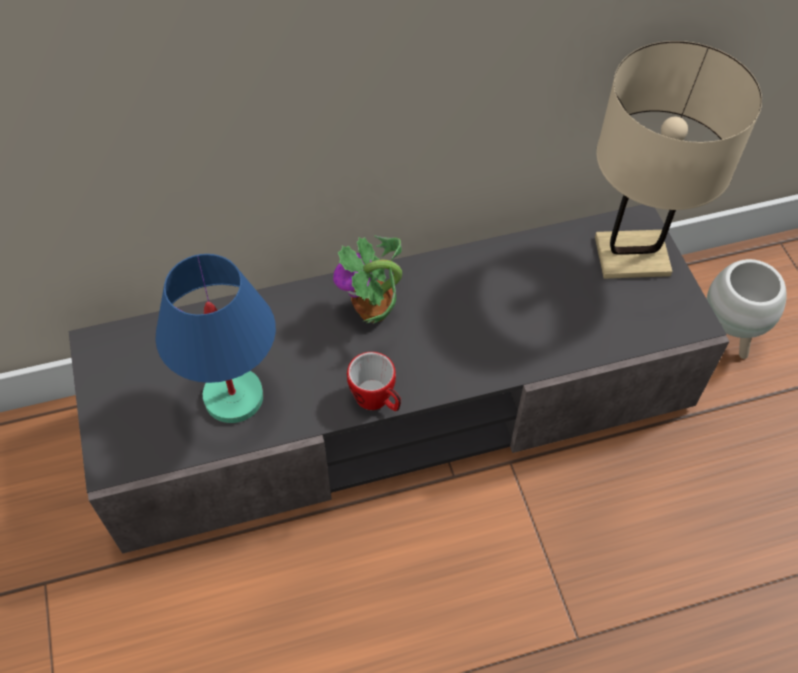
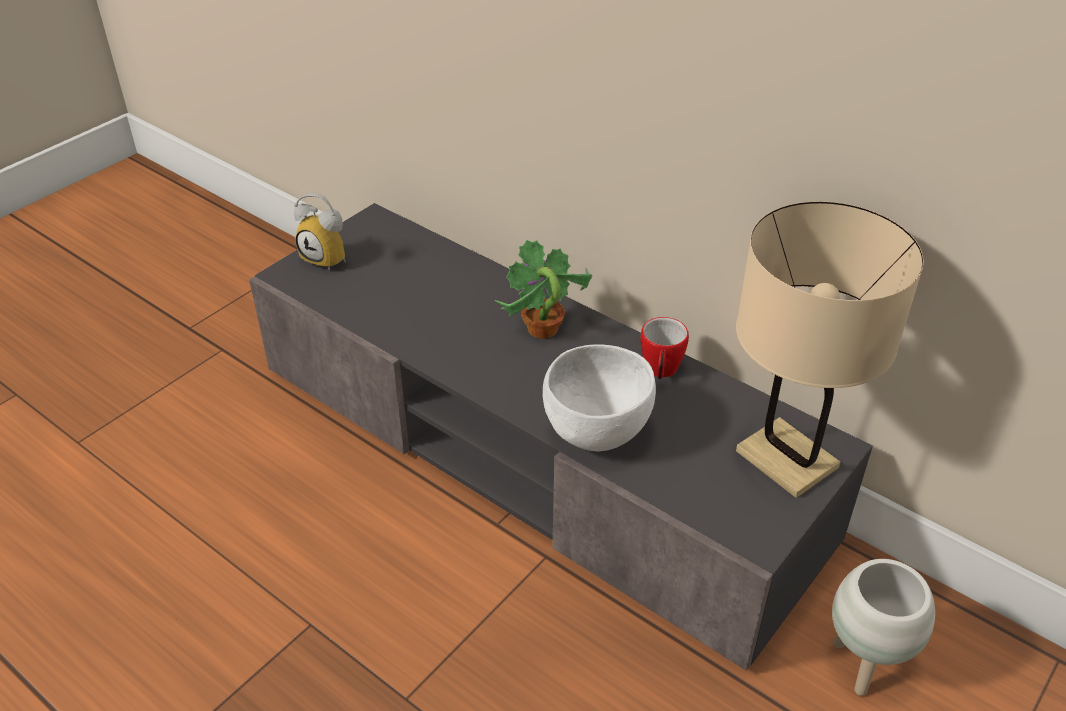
camera: 55 degrees right, 15 degrees down
blue table lamp [155,254,276,423] -> none
mug [347,352,401,411] -> mug moved to [640,317,689,379]
none -> alarm clock [294,192,346,271]
none -> white bowl [543,344,656,451]

